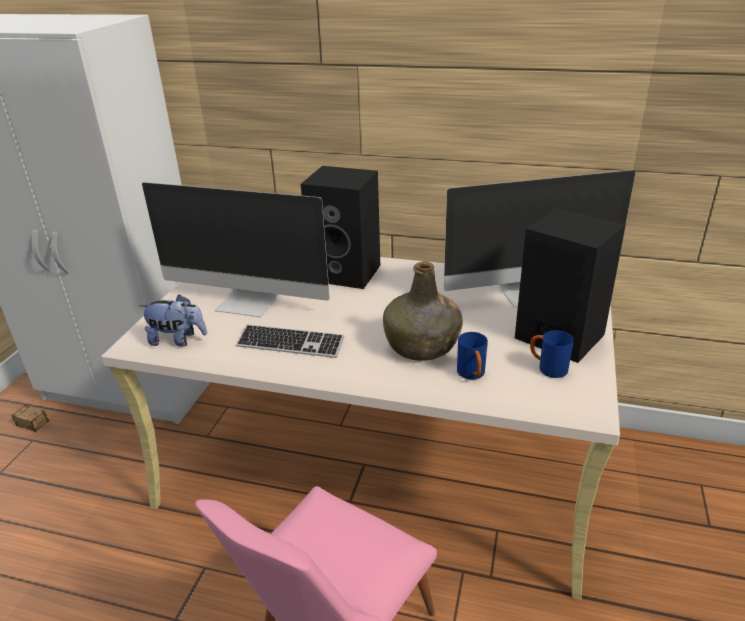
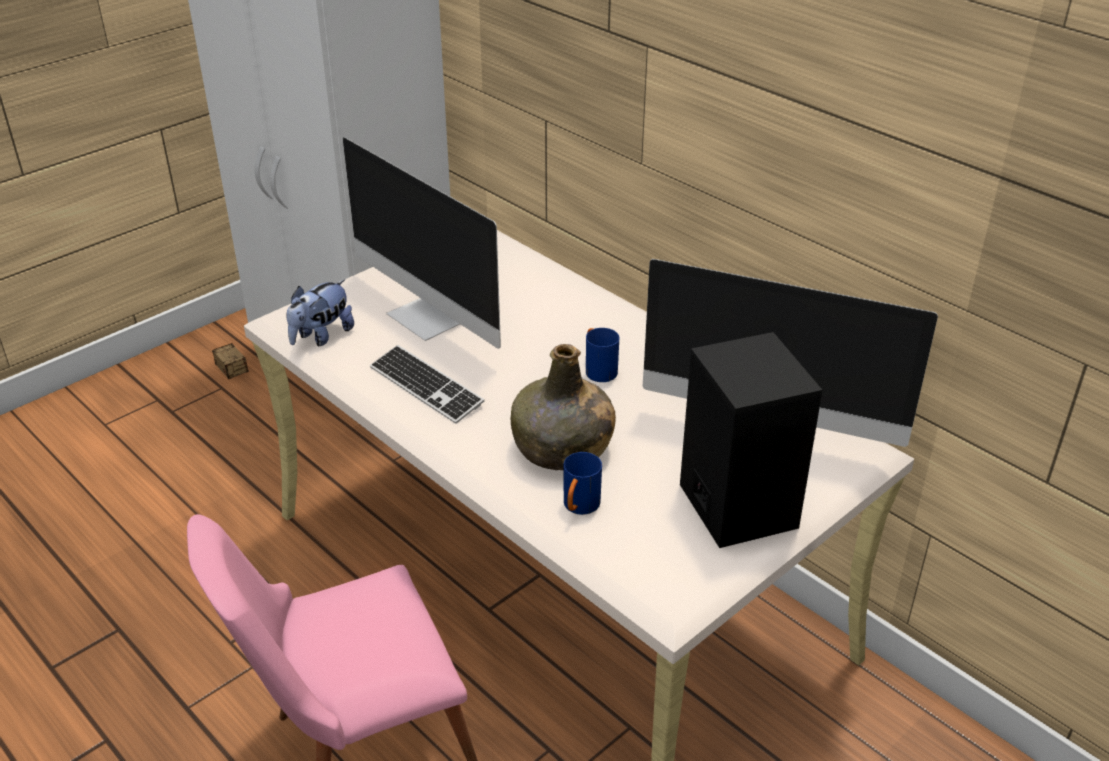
camera: 30 degrees right, 5 degrees up
plush toy [139,294,207,347] -> plush toy turned 90 degrees clockwise [286,280,354,346]
black speaker [301,166,380,289] -> none
blue mug [530,330,574,378] -> blue mug moved to [586,328,619,382]

